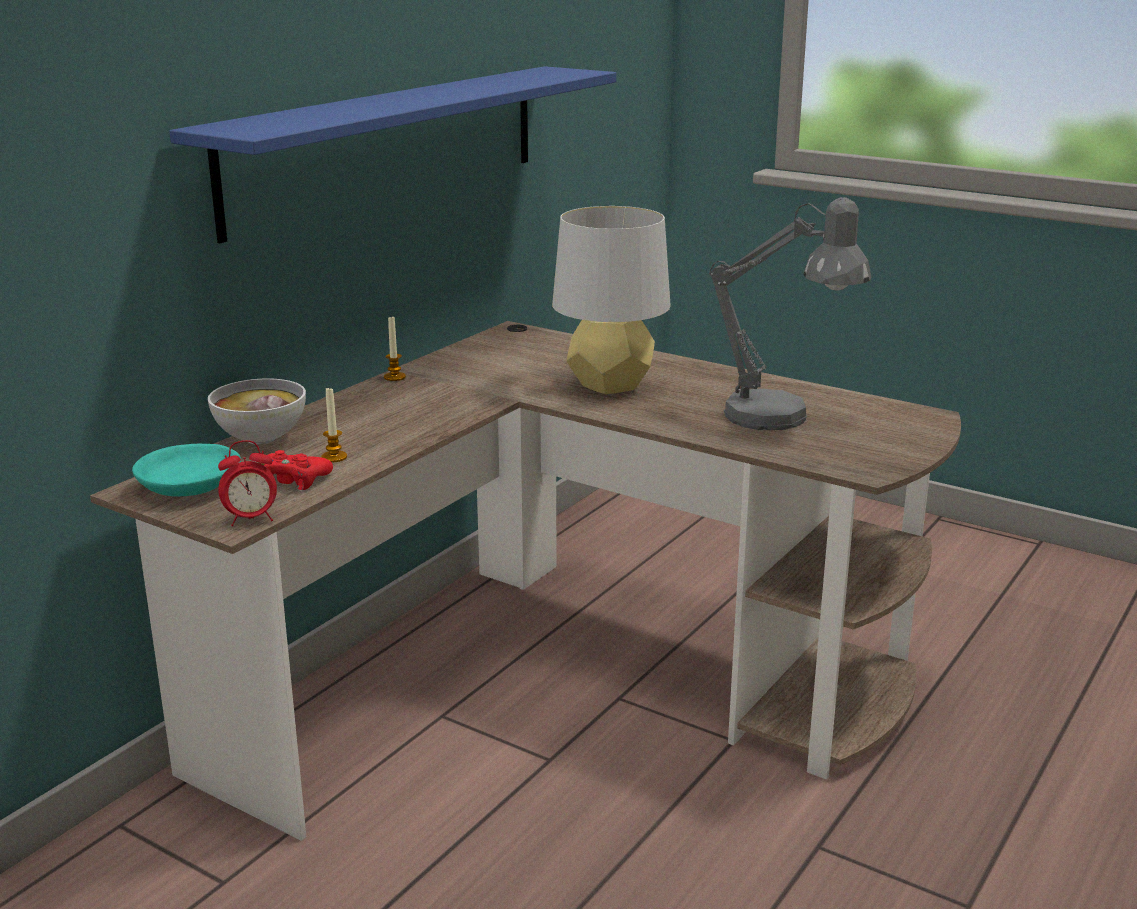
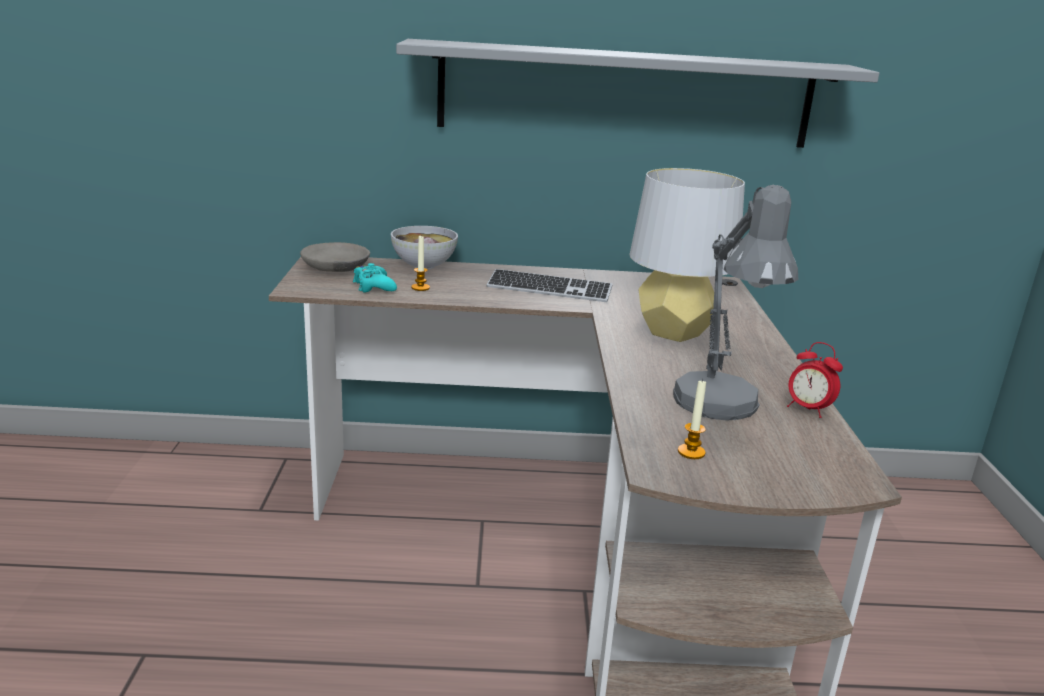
camera: 55 degrees right, 0 degrees up
turquoise bowl [132,444,241,496] -> grey bowl [300,242,370,272]
blue shelf [170,66,616,243] -> grey shelf [396,39,879,148]
alarm clock [218,440,277,526] -> alarm clock moved to [787,342,843,418]
red game controller [259,450,333,490] -> turquoise game controller [353,263,397,293]
candle [384,316,406,381] -> candle moved to [678,379,706,459]
none -> keyboard [486,269,613,302]

